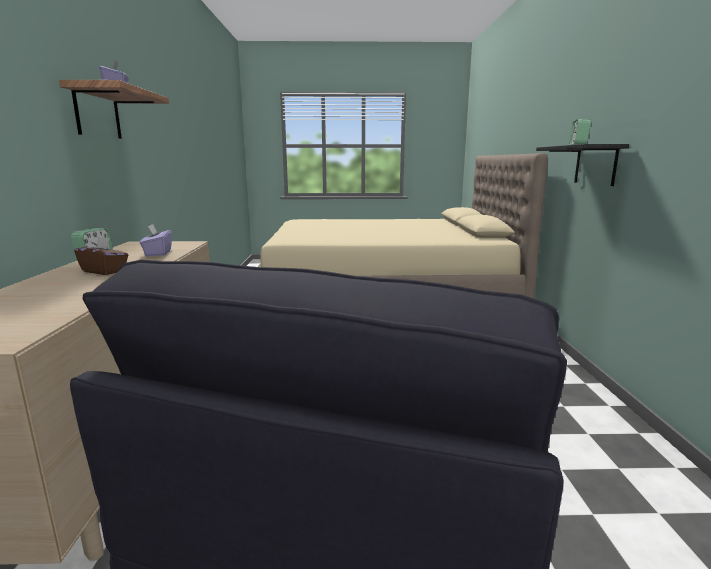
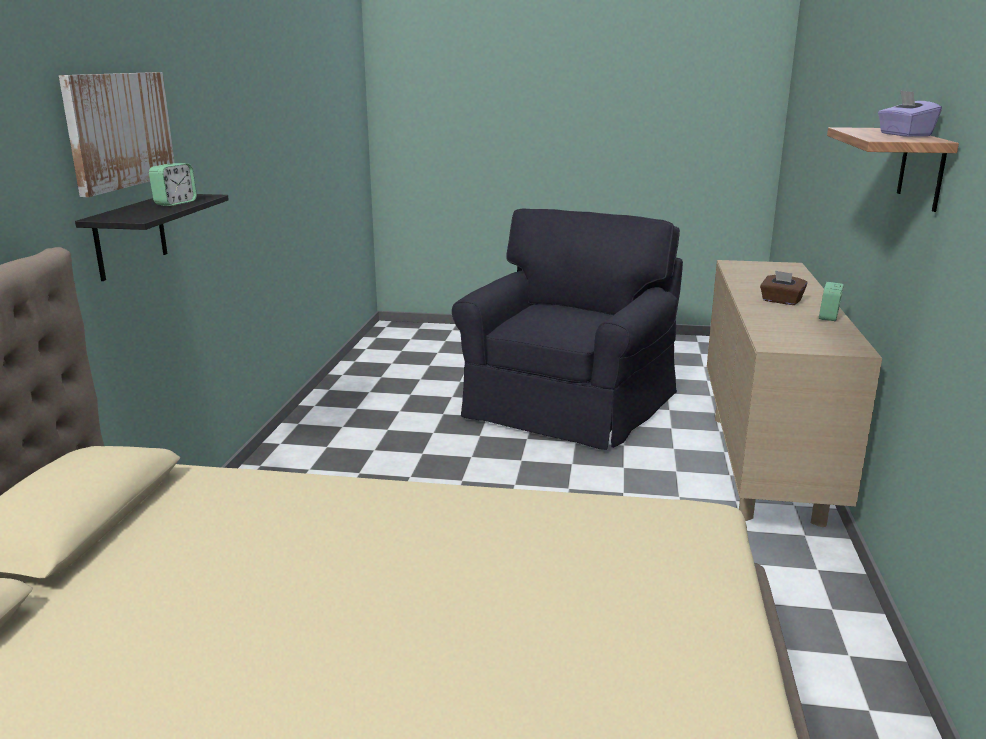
camera: 170 degrees left, 5 degrees up
purple tissue box [140,224,172,256] -> none
none -> picture [59,72,175,197]

